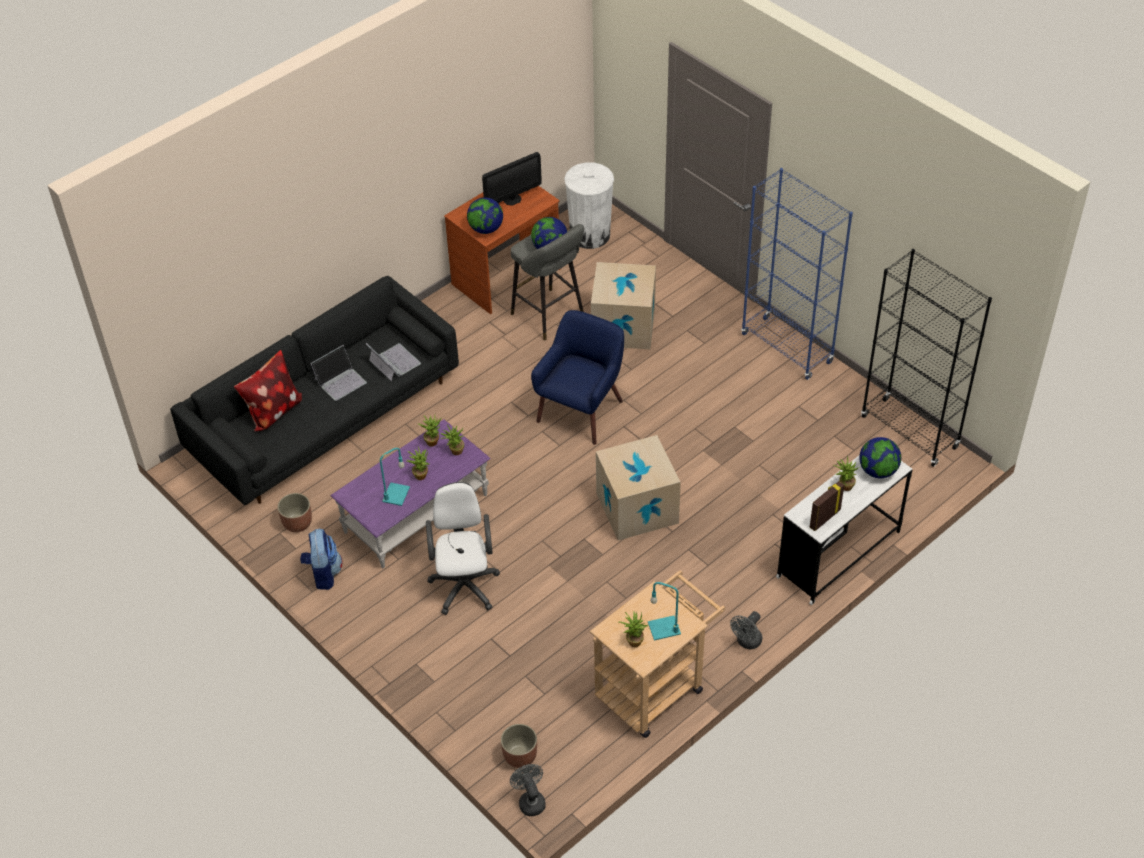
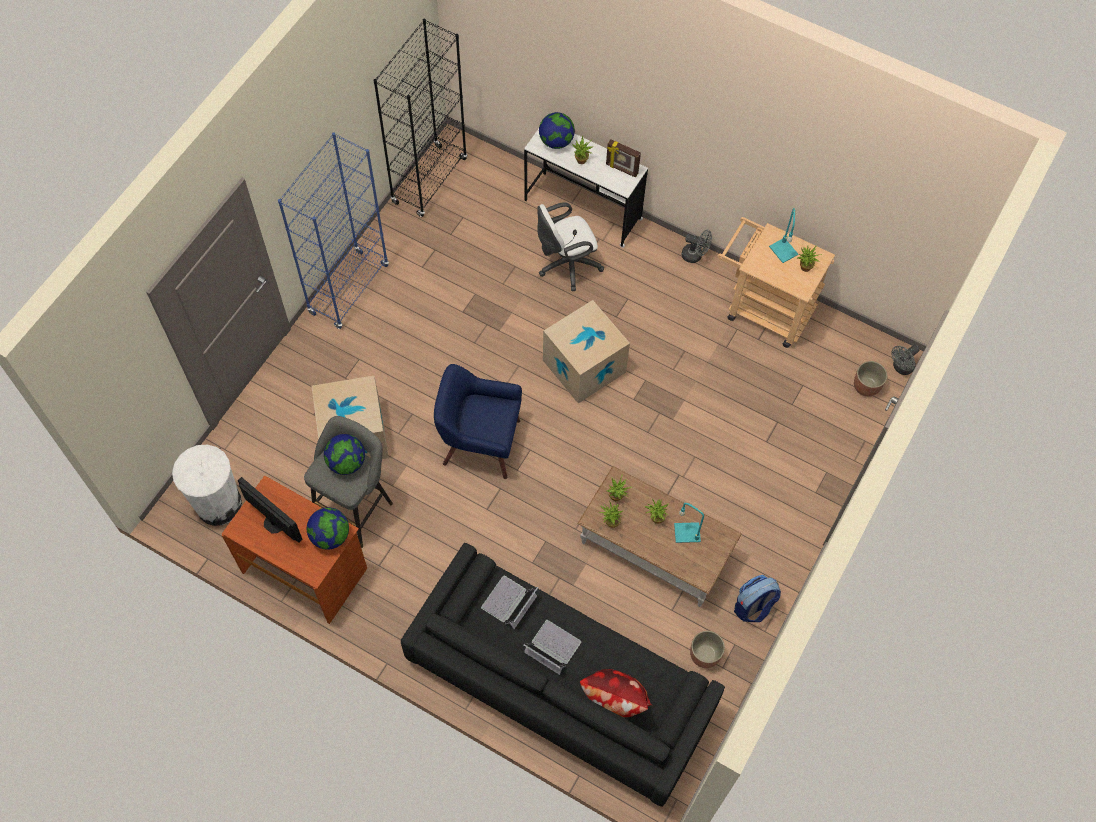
camera: 110 degrees left, 15 degrees up
purple coffee table [330,419,491,568] -> brown coffee table [577,466,742,607]
white office chair [426,482,500,615] -> white office chair moved to [537,202,604,291]

